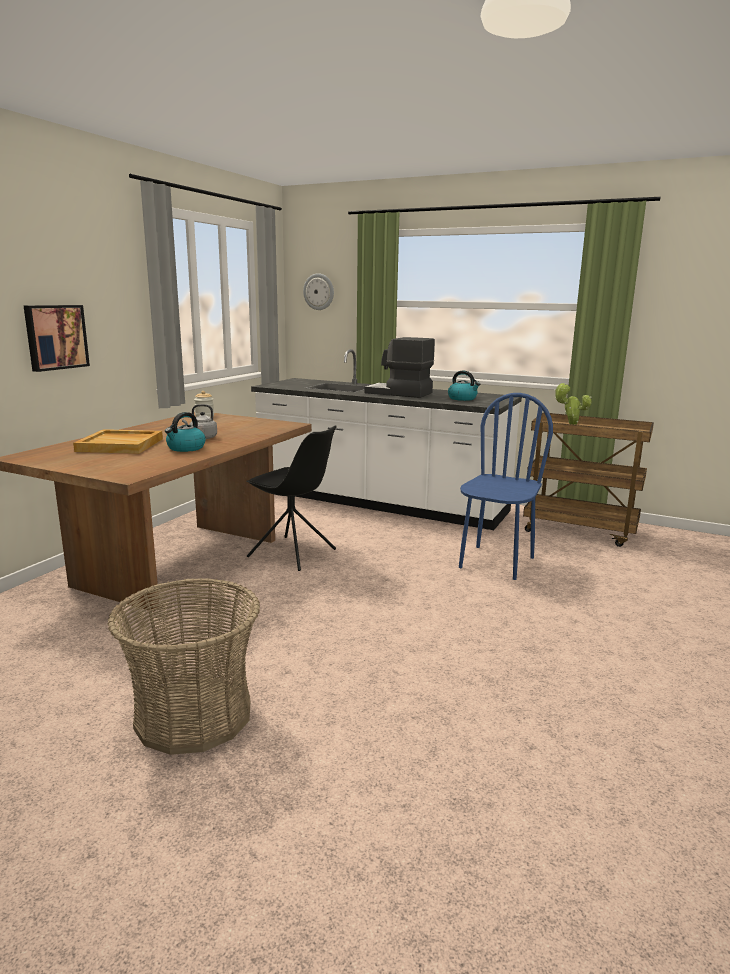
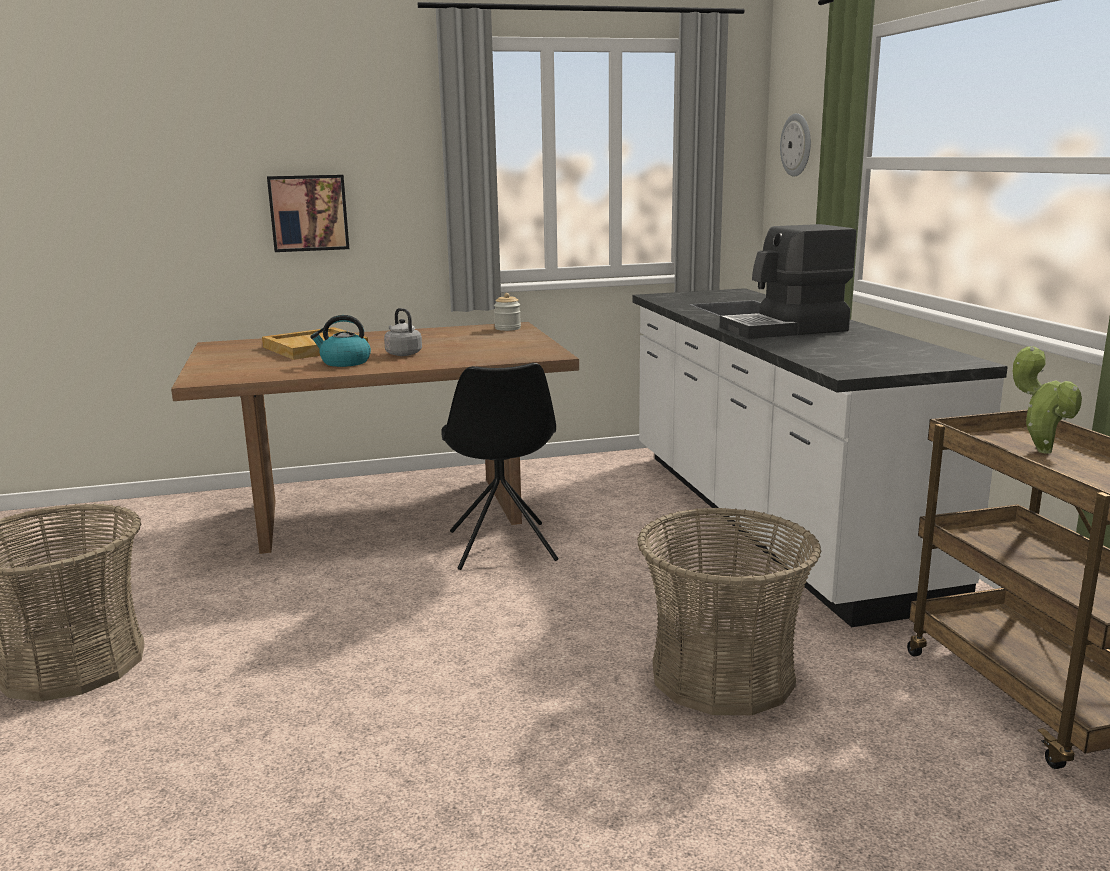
camera: 50 degrees right, 0 degrees up
coffee machine [364,337,435,398] -> coffee machine turned 90 degrees counterclockwise [720,224,856,339]
kettle [448,371,480,401] -> none
blue chair [459,393,553,580] -> basket [637,508,821,715]

